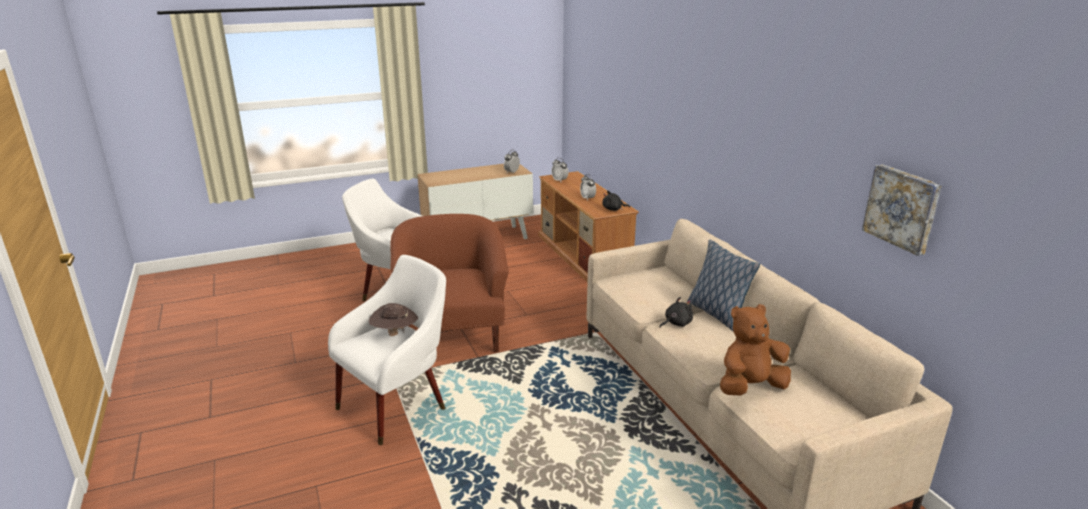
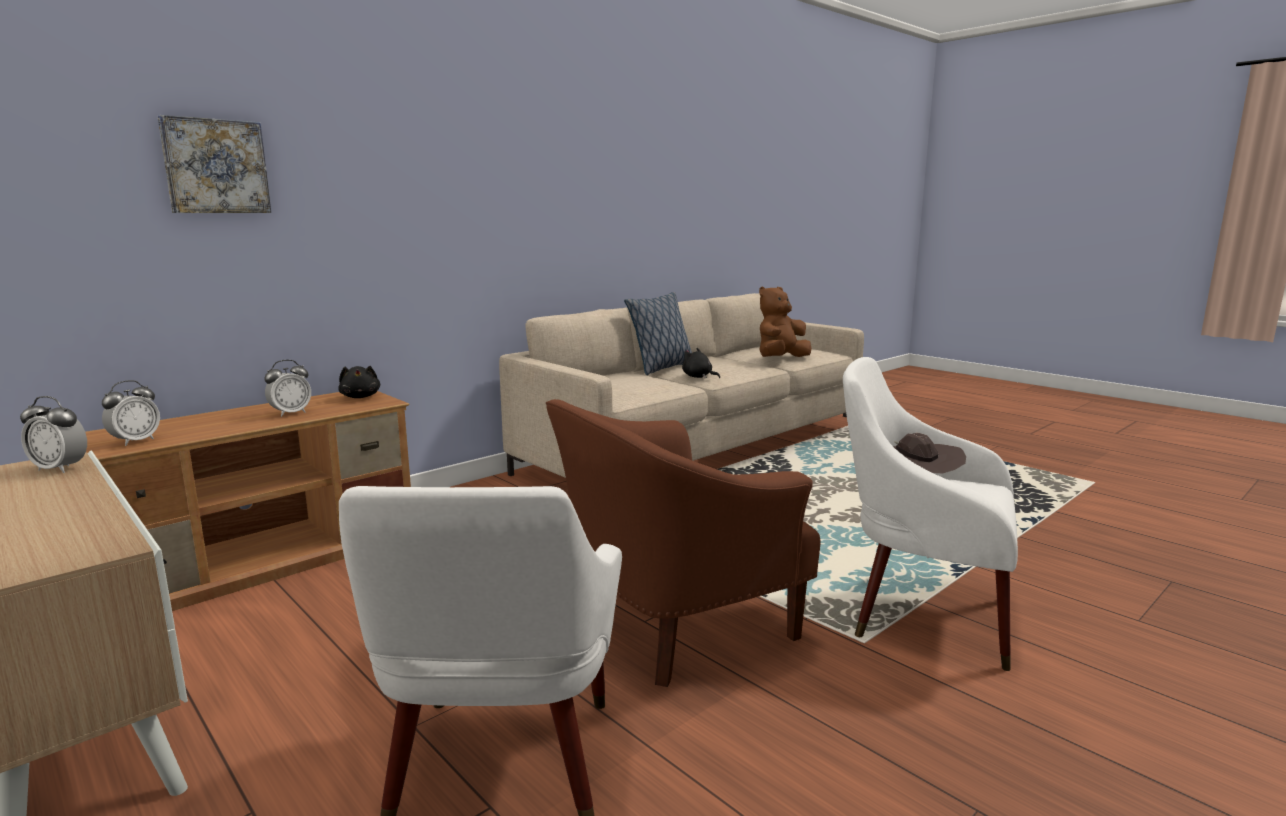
camera: 110 degrees left, 10 degrees down
brown plush toy [720,304,791,396] -> brown plush toy turned 90 degrees clockwise [759,286,812,357]
picture [862,164,942,256] -> picture moved to [158,115,271,213]

